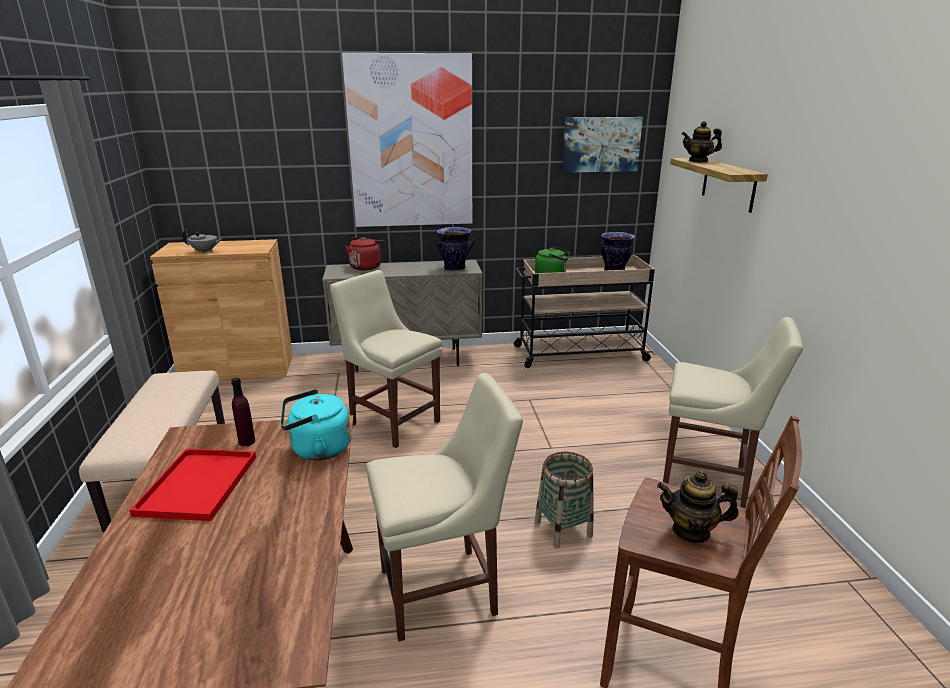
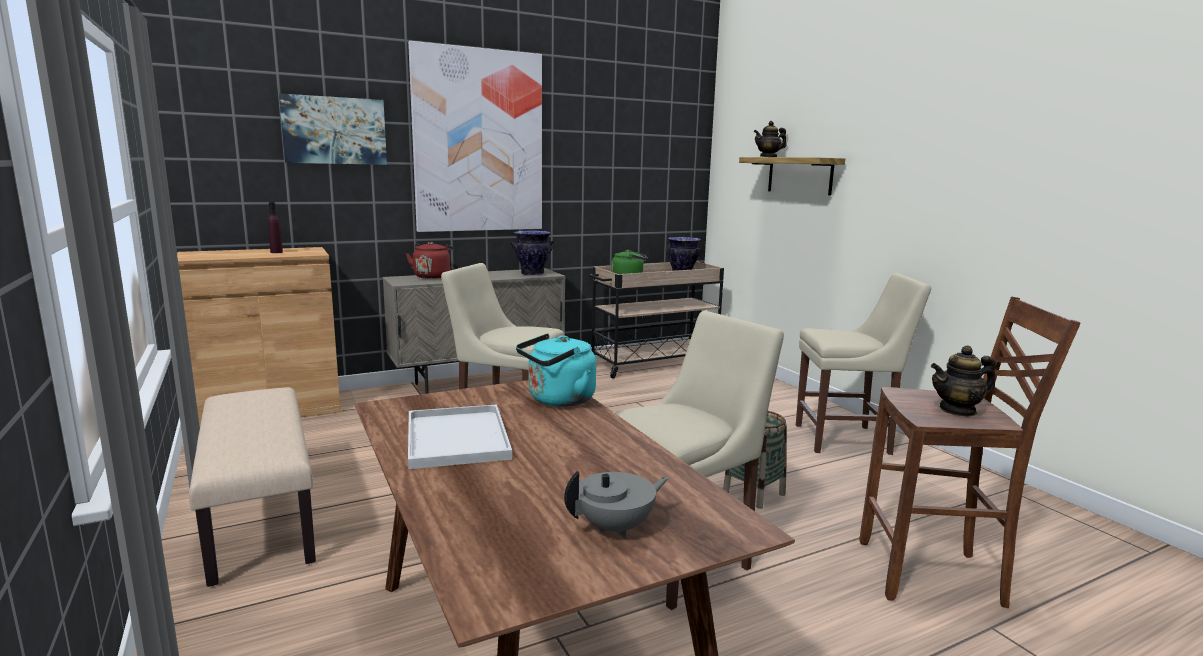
camera: 20 degrees left, 10 degrees down
red tray [130,448,256,521] -> white tray [408,404,512,469]
grey teapot [182,230,224,254] -> grey teapot moved to [564,471,669,538]
purple bottle [231,377,255,446] -> purple bottle moved to [268,202,283,253]
picture [562,117,643,173] -> picture moved to [279,94,387,165]

